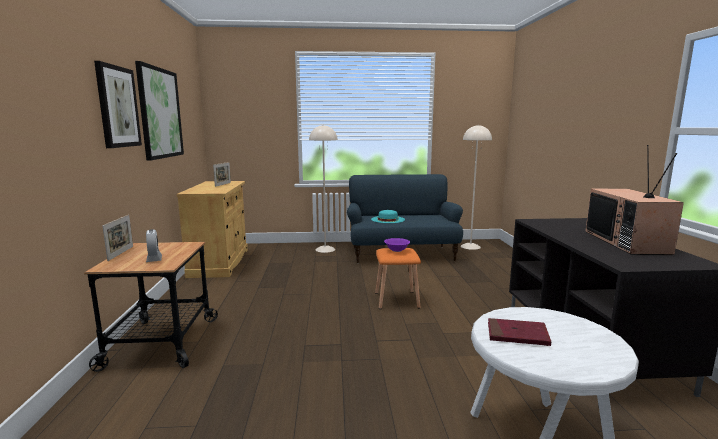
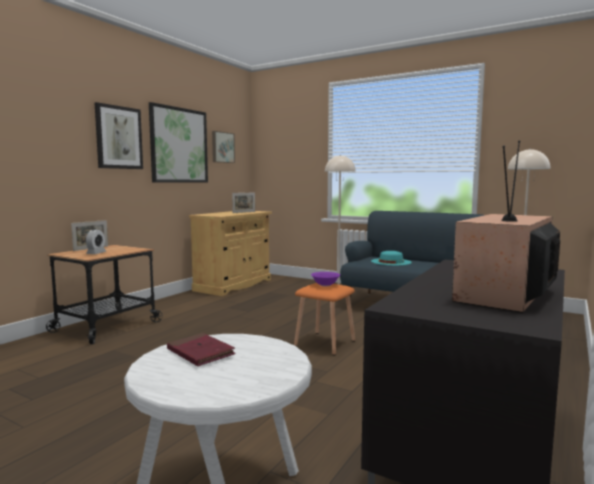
camera: 35 degrees right, 5 degrees down
none -> picture [212,131,235,163]

